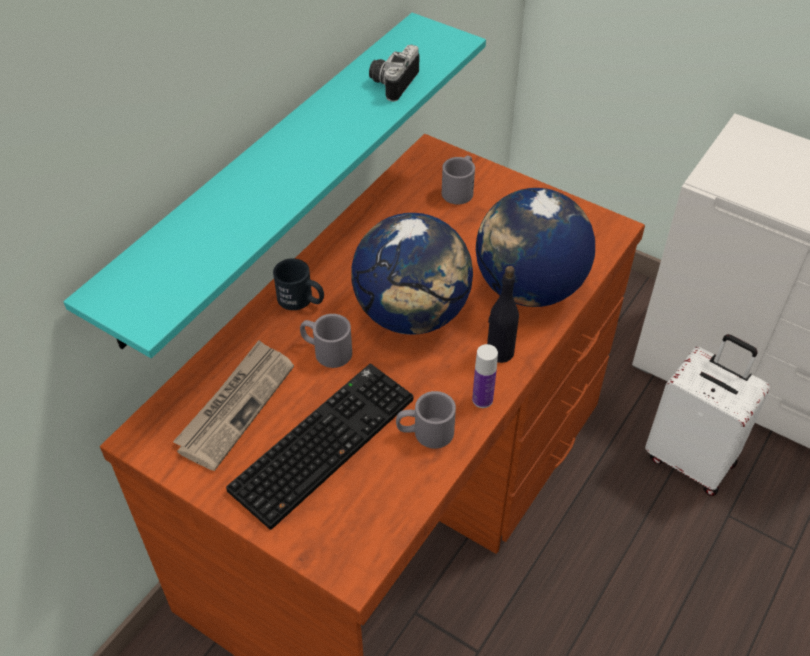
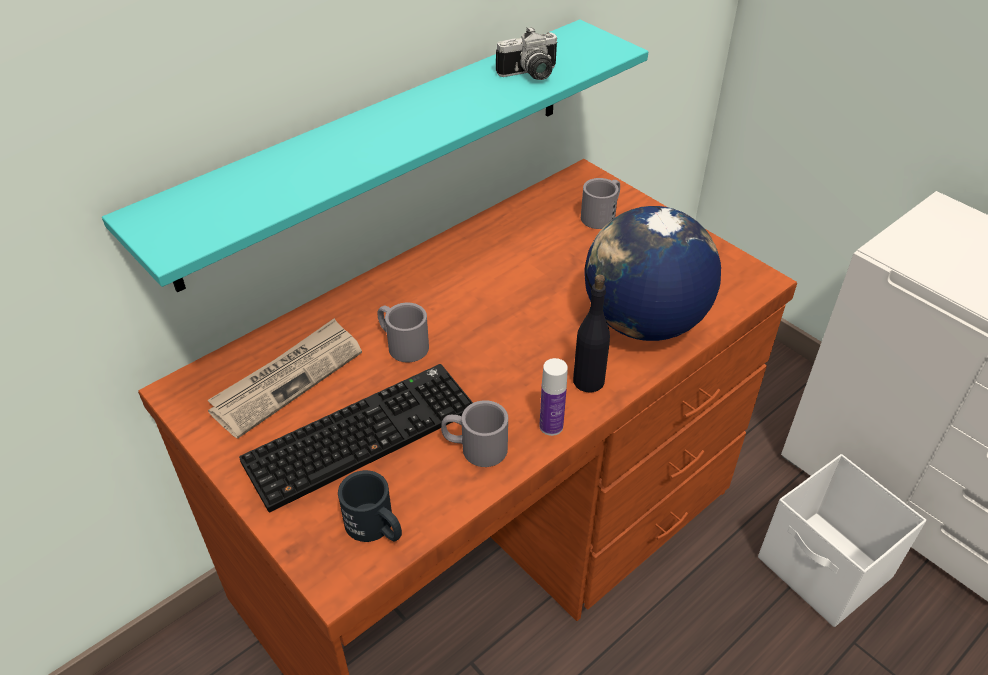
camera: 15 degrees right, 5 degrees down
black mug [273,258,324,310] -> black mug moved to [338,470,402,542]
globe [351,213,473,335] -> none
camera [369,45,419,102] -> camera turned 150 degrees counterclockwise [496,26,557,80]
white suitcase [645,334,770,496] -> white storage box [758,454,927,627]

